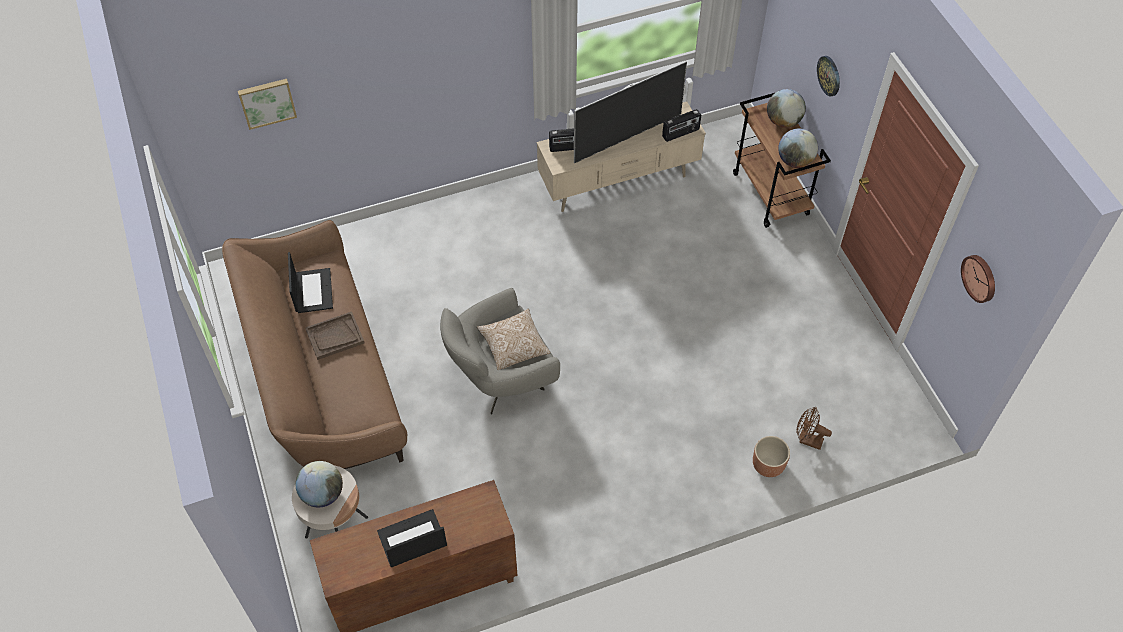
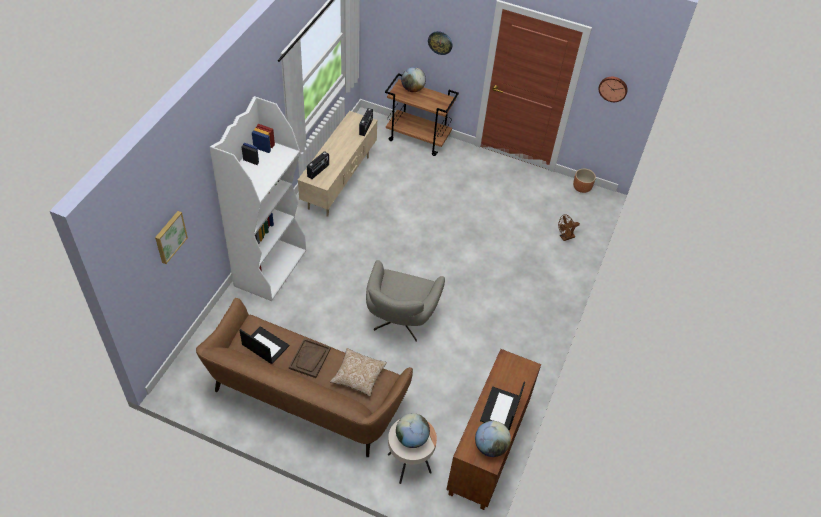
camera: 50 degrees left, 5 degrees down
pillow [477,309,551,370] -> pillow moved to [330,348,387,397]
television [574,61,687,163] -> none
brown planter [753,436,790,477] -> brown planter moved to [573,169,596,193]
globe [778,129,818,168] -> globe moved to [475,421,511,457]
none -> white bookcase [209,96,306,301]

